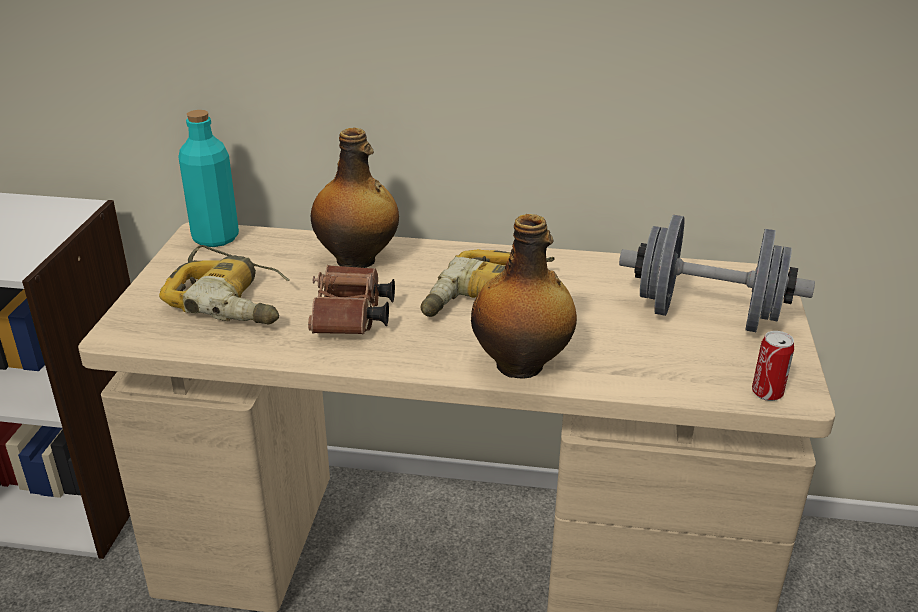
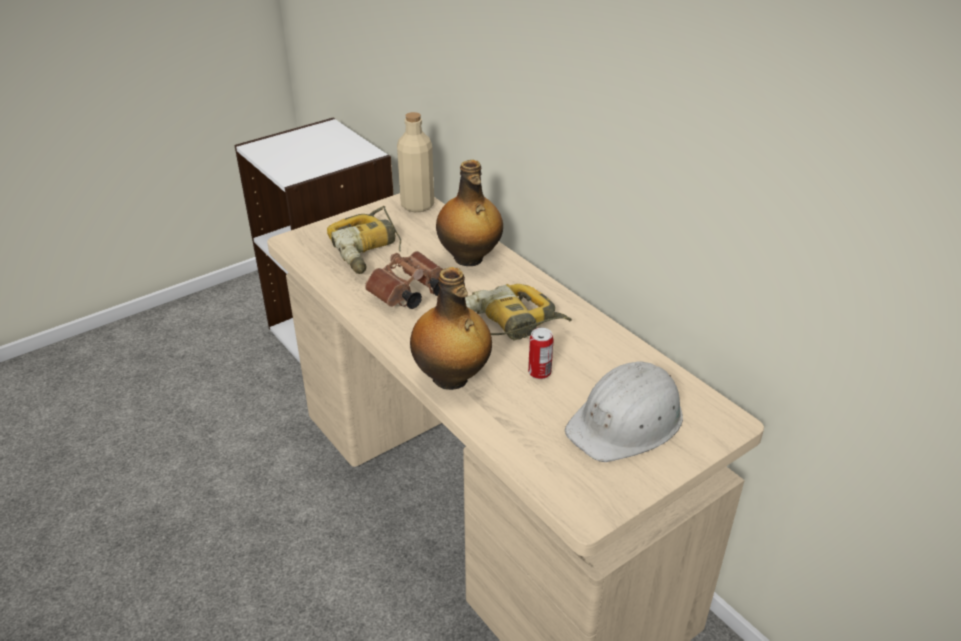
camera: 45 degrees right, 5 degrees up
turquoise bottle [178,110,239,247] -> beige bottle [397,112,434,212]
grey dumbbell [619,215,815,332] -> white hard hat [565,361,683,462]
can [752,331,794,401] -> can moved to [528,327,554,379]

